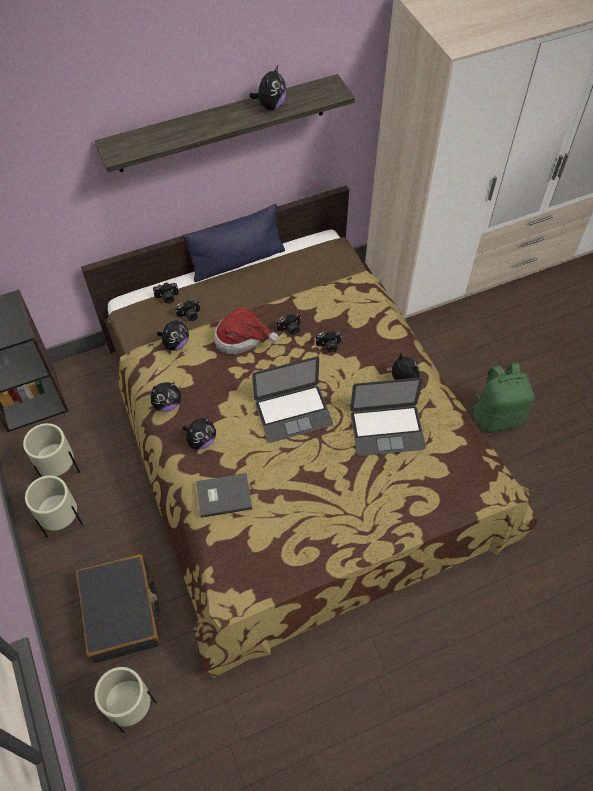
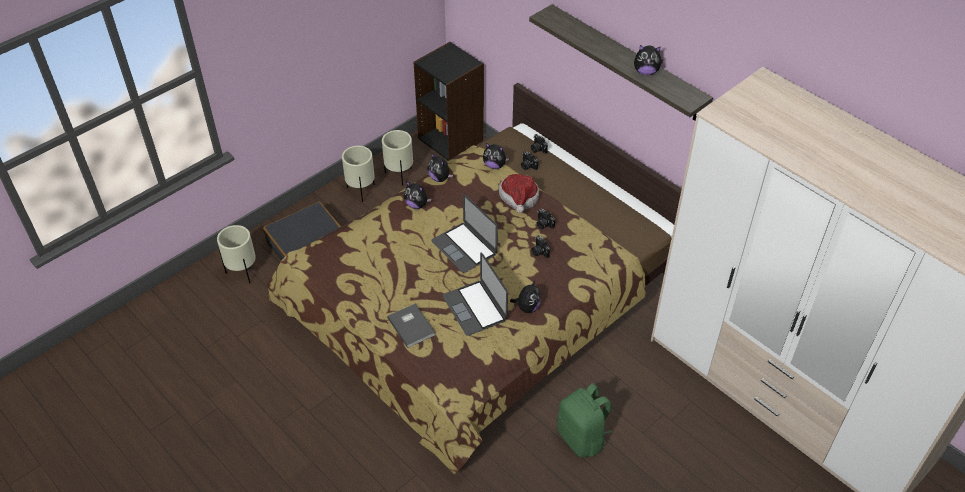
camera: 70 degrees right, 10 degrees down
blue pillow [183,204,285,282] -> none
grey book [196,473,252,518] -> grey book moved to [387,304,436,348]

